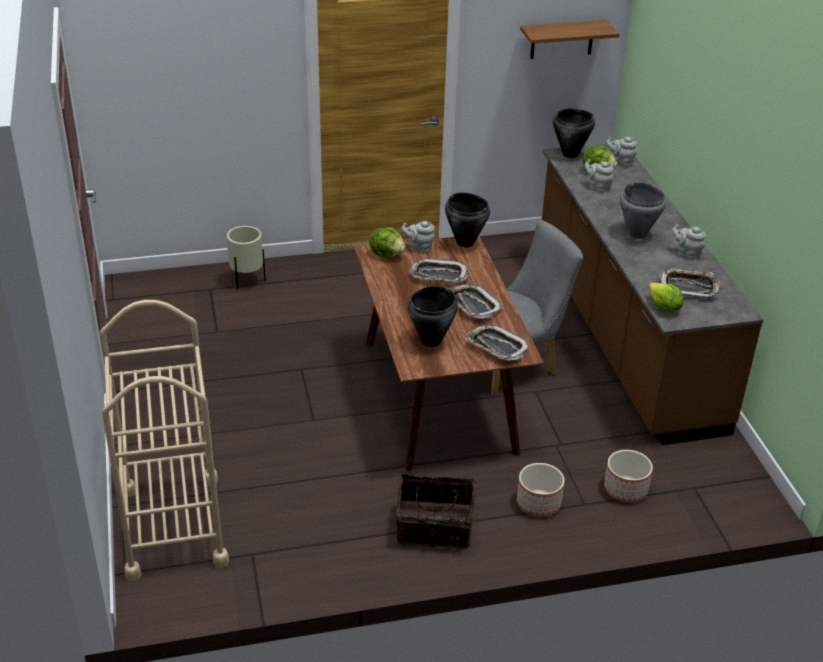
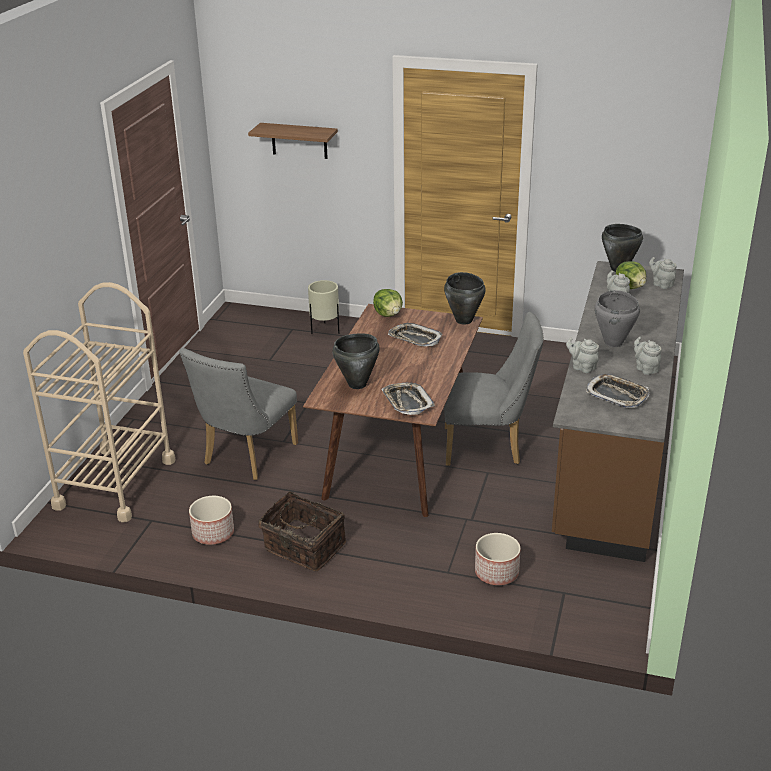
camera: 30 degrees right, 5 degrees down
grey teapot [401,221,435,253] -> grey teapot moved to [566,337,599,373]
tray [449,284,503,319] -> none
planter [517,463,565,517] -> planter moved to [189,496,234,545]
shelf [520,20,620,59] -> shelf moved to [248,123,338,159]
lettuce [649,282,683,313] -> none
none -> grey chair [180,348,298,480]

